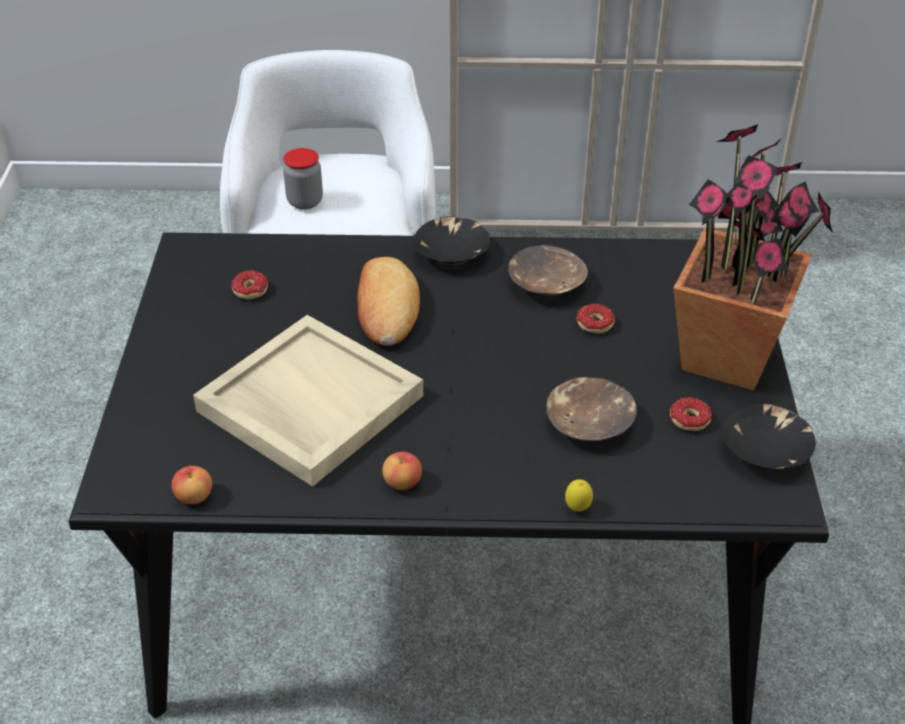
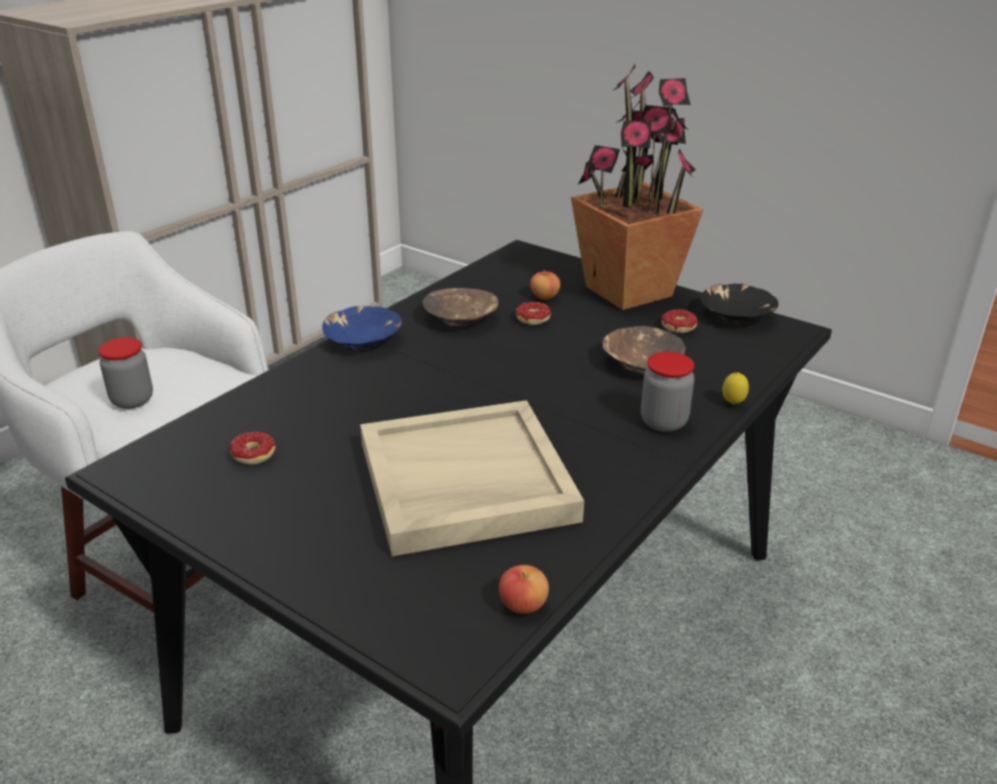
camera: 55 degrees left, 10 degrees down
bread [357,257,420,346] -> none
apple [382,452,422,490] -> apple moved to [530,269,560,300]
black bowl [413,216,490,267] -> blue bowl [322,306,402,351]
none -> jar [641,352,694,432]

